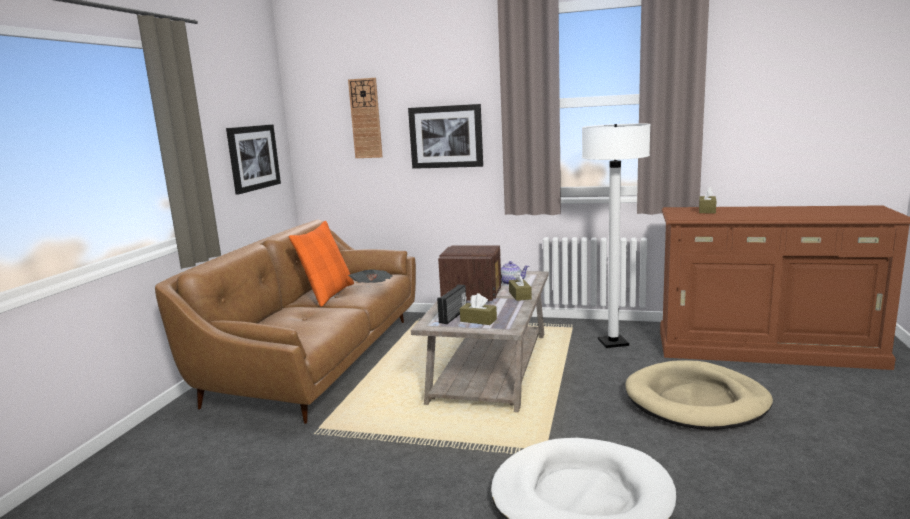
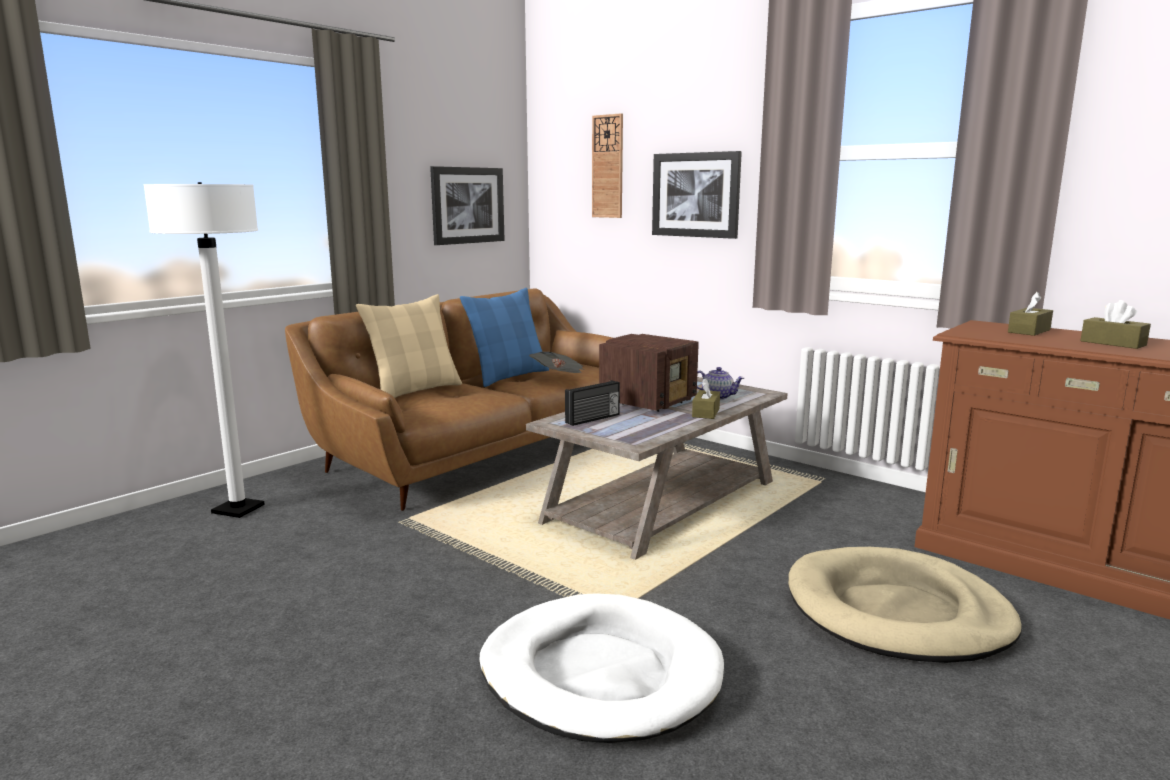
camera: 25 degrees right, 0 degrees up
orange pillow [289,221,354,307] -> blue pillow [460,288,549,387]
brown tissue box [460,293,497,325] -> brown tissue box moved to [1080,300,1151,349]
white floor lamp [582,123,651,348] -> white floor lamp moved to [143,182,265,518]
none -> beige pillow [356,294,462,398]

